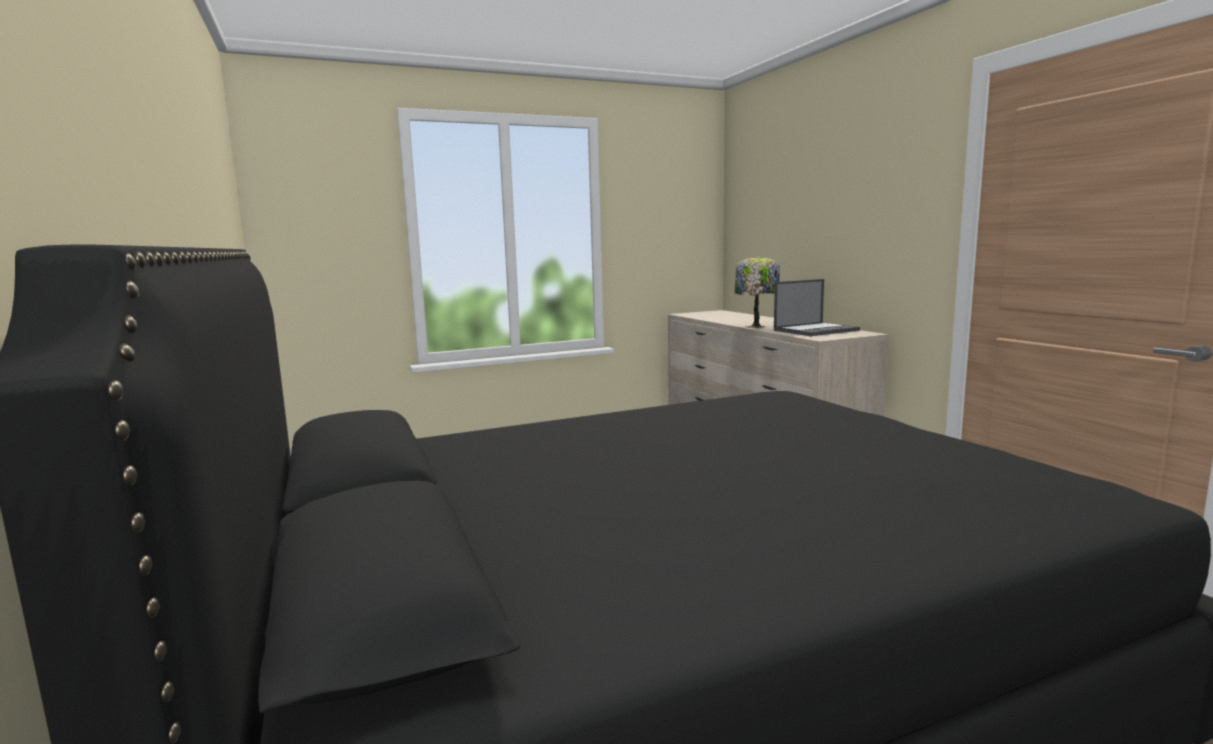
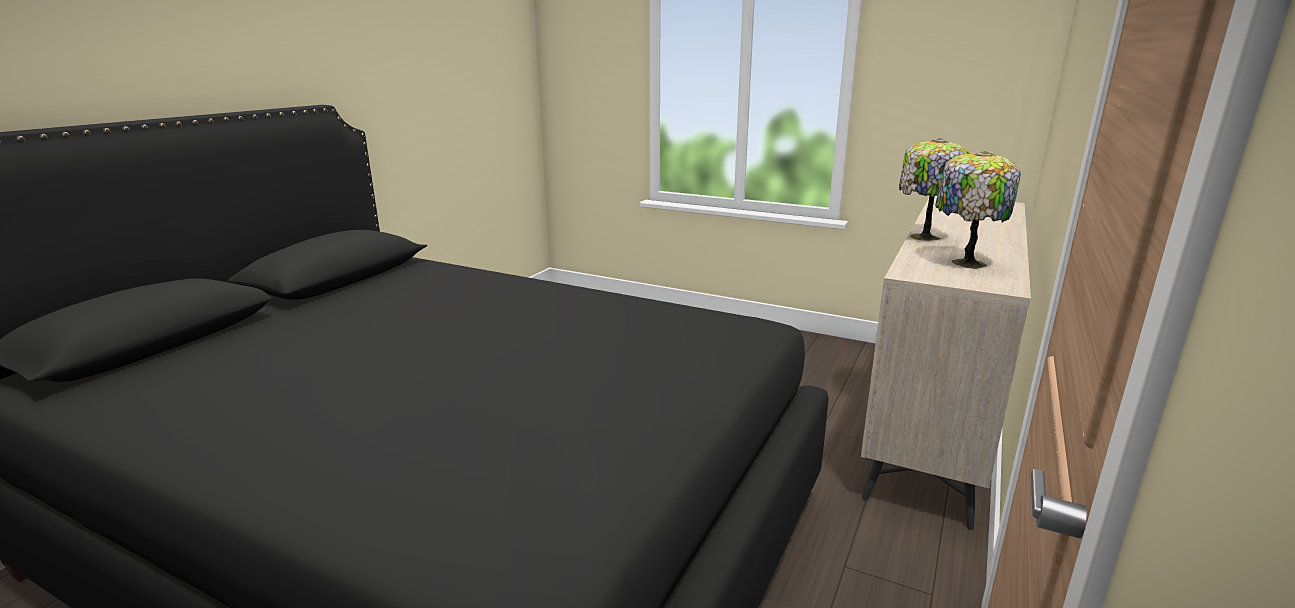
camera: 50 degrees right, 10 degrees up
laptop [774,279,860,336] -> table lamp [935,151,1021,269]

